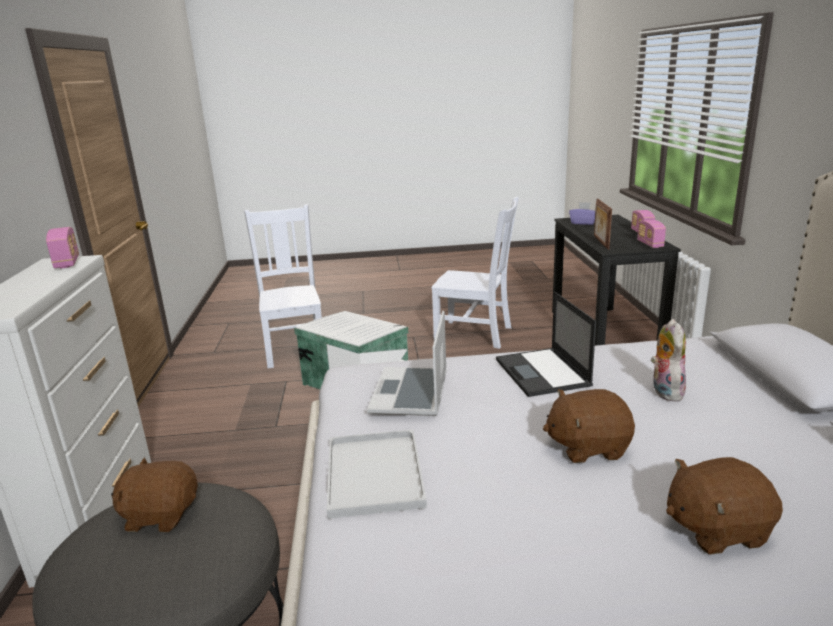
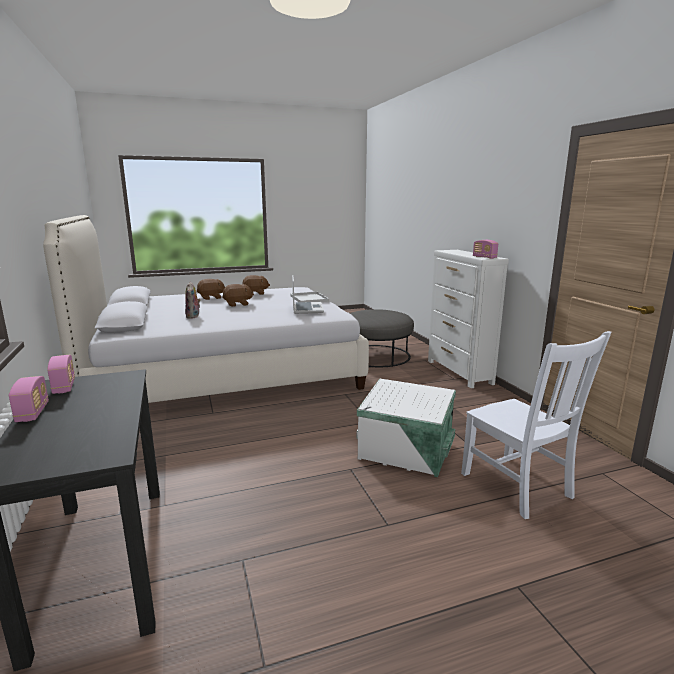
camera: 165 degrees right, 5 degrees down
brown plush toy [111,458,198,532] -> brown plush toy moved to [242,275,270,295]
white chair [431,197,518,349] -> none
laptop [496,292,596,397] -> none
purple tissue box [569,202,595,225] -> none
picture frame [594,199,612,250] -> none

